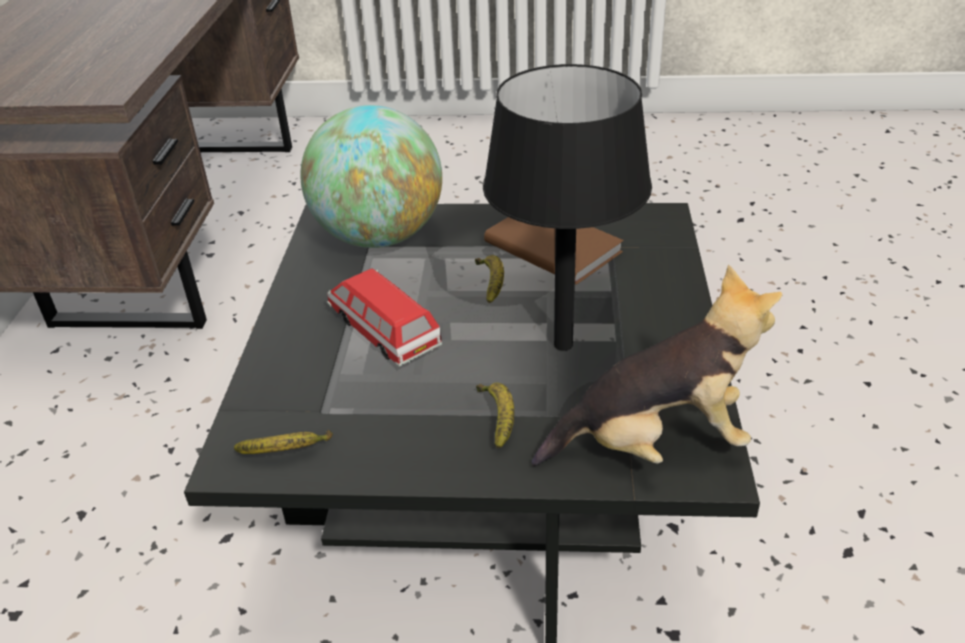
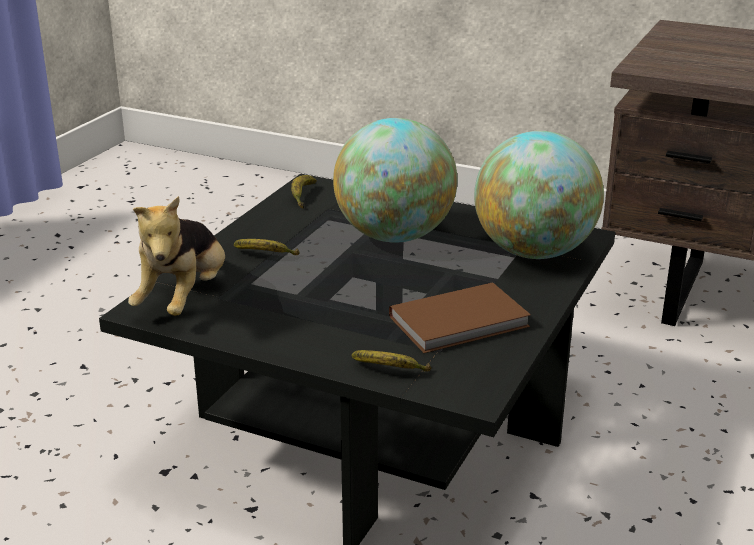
camera: 110 degrees right, 10 degrees down
toy car [327,269,442,366] -> globe [333,118,457,242]
banana [475,255,504,303] -> banana moved to [352,350,431,372]
black table lamp [483,64,652,351] -> none

